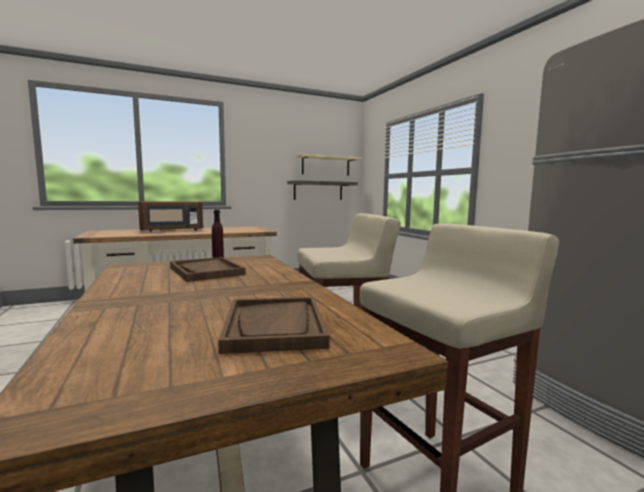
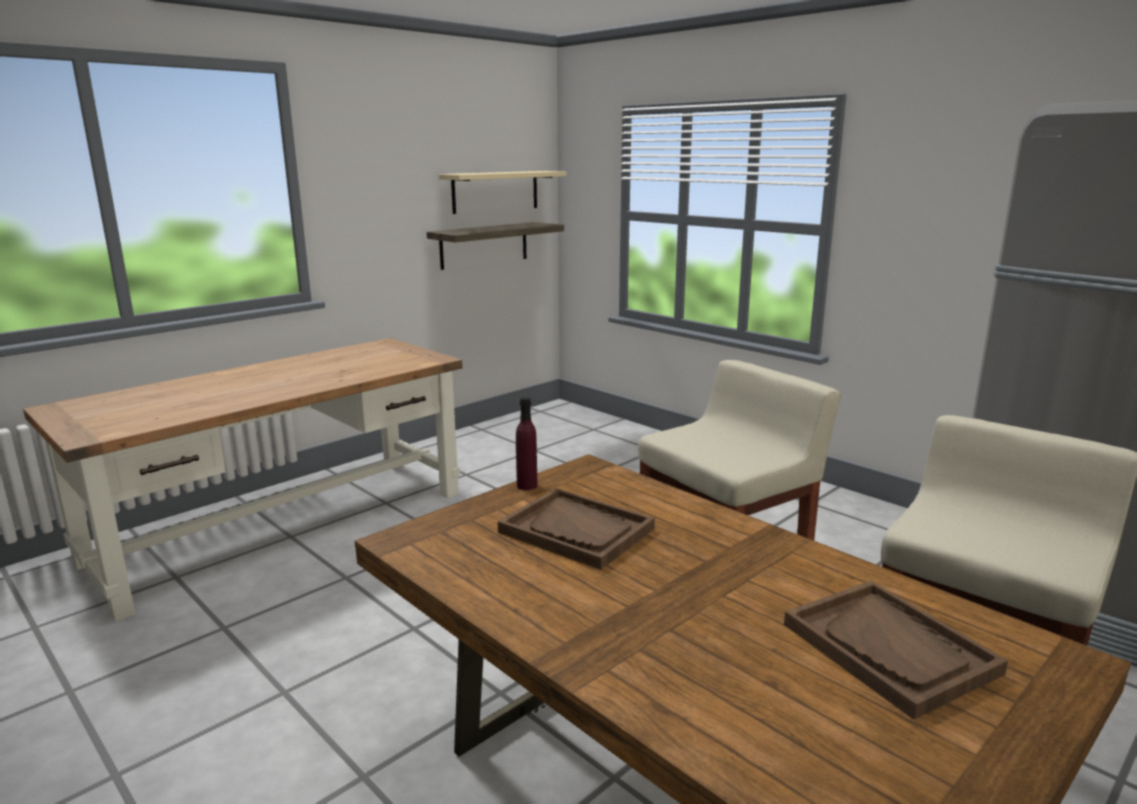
camera: 20 degrees left, 10 degrees up
brown microwave [138,201,203,232] -> none

